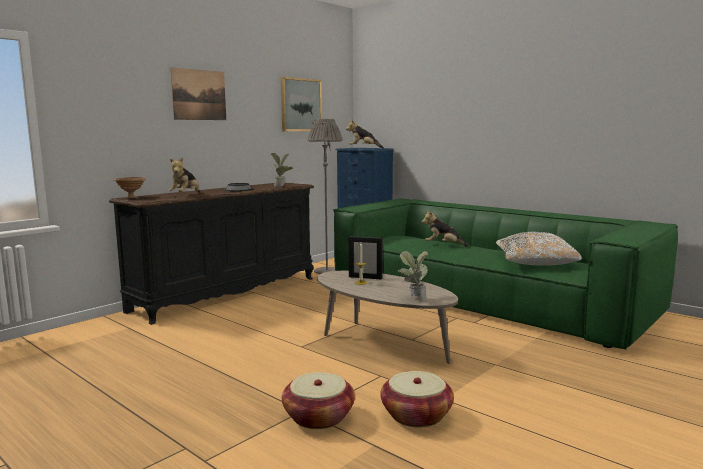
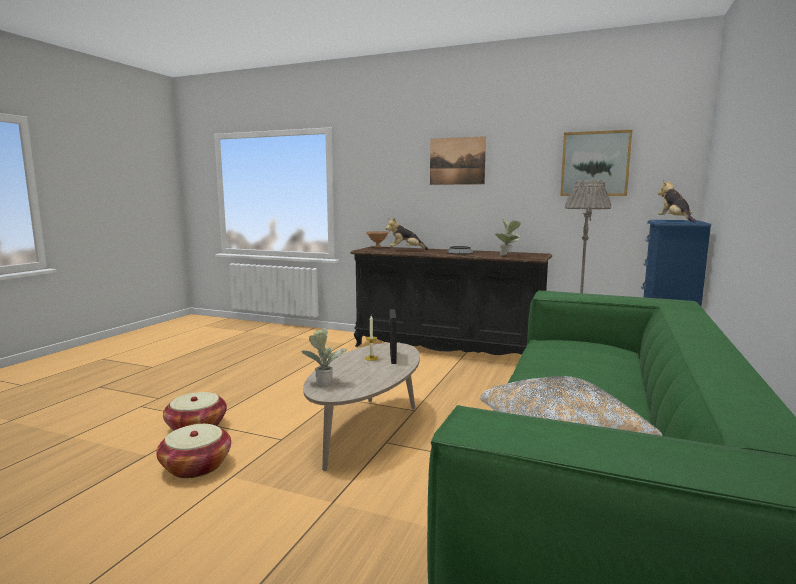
camera: 70 degrees right, 0 degrees up
plush toy [421,211,469,247] -> none

